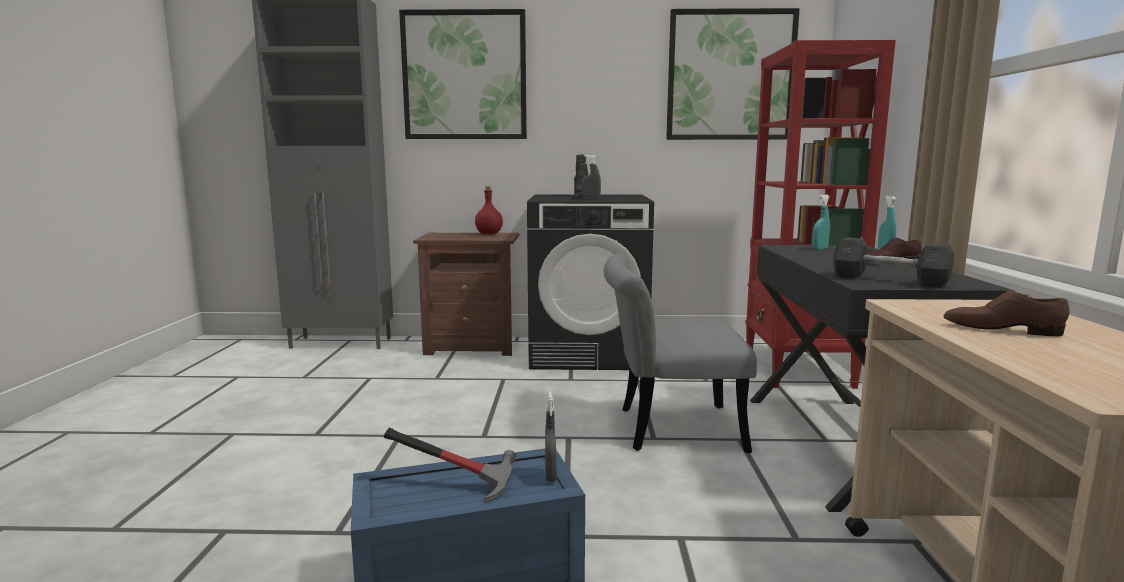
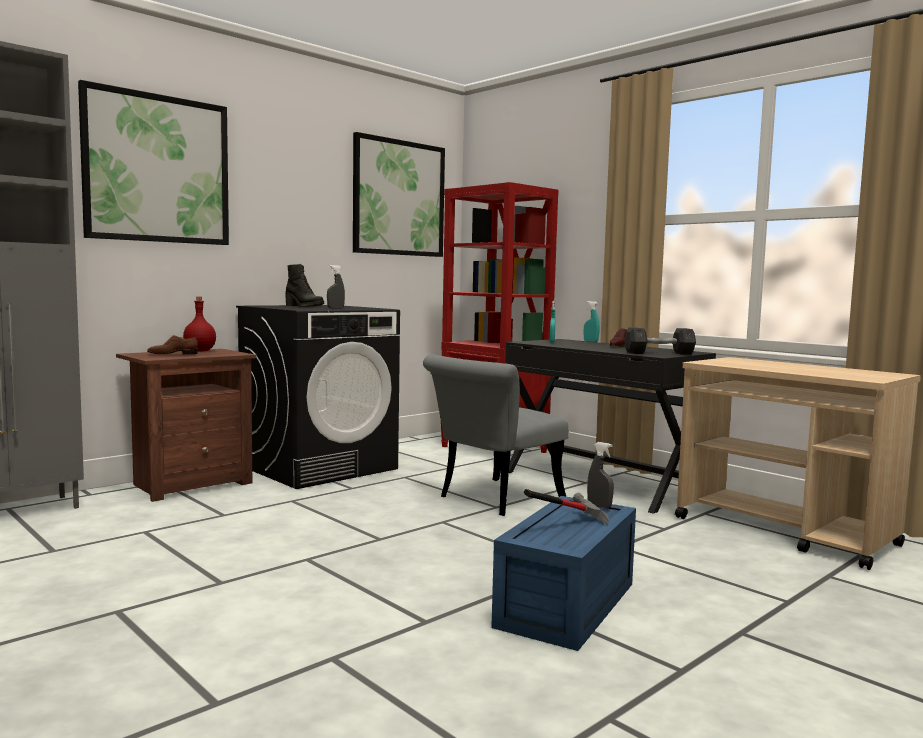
camera: 45 degrees left, 5 degrees down
brown shoe [944,290,1069,336] -> brown shoe moved to [147,335,198,355]

